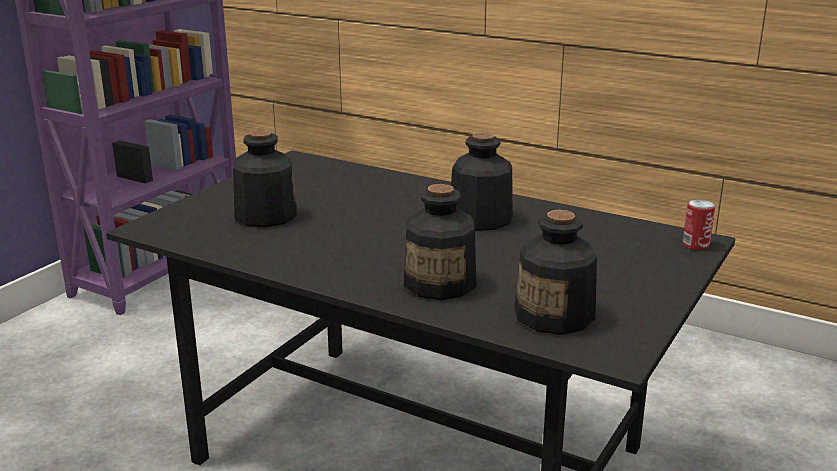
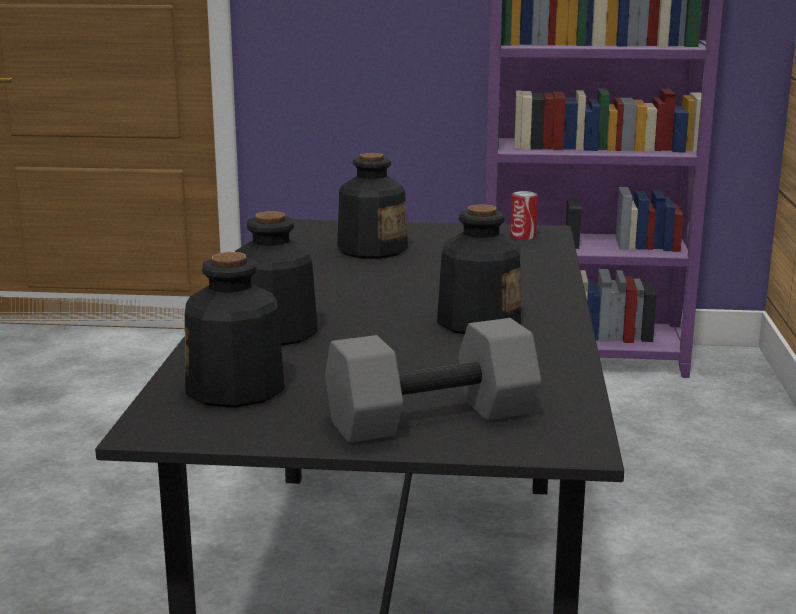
camera: 65 degrees right, 5 degrees down
can [683,200,715,250] -> can moved to [510,191,538,240]
none -> grey dumbbell [325,318,541,443]

